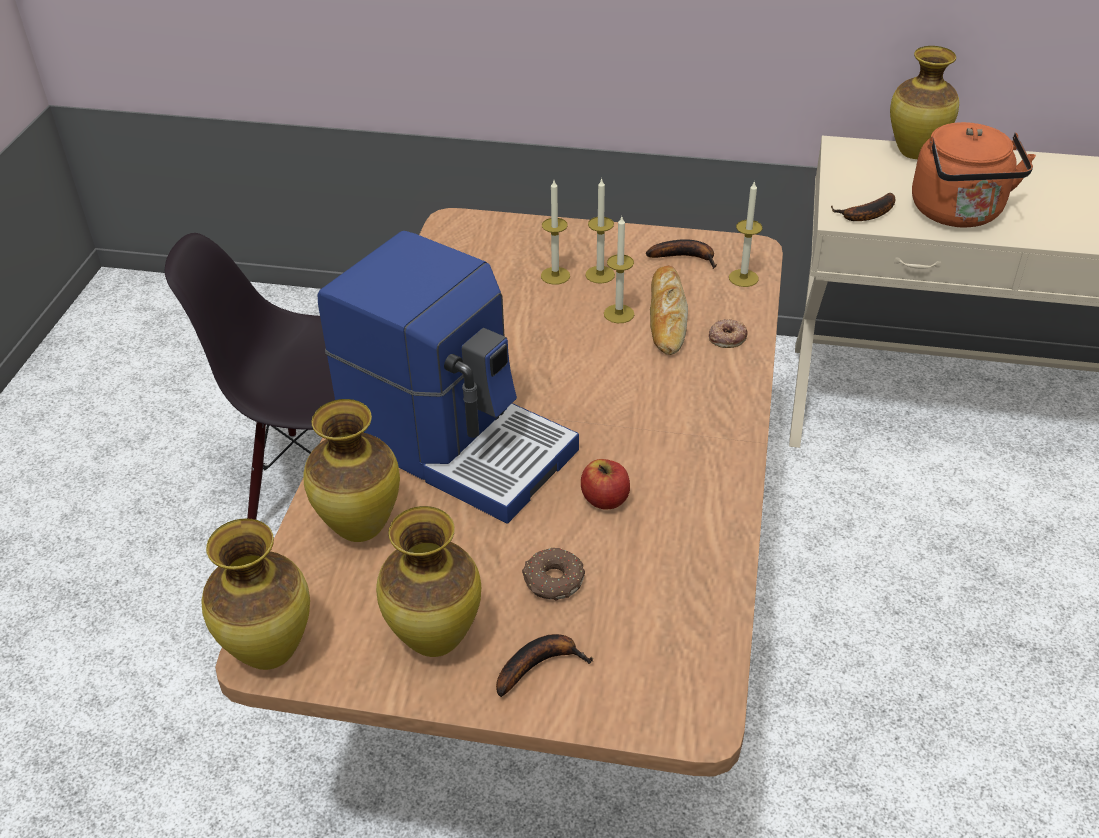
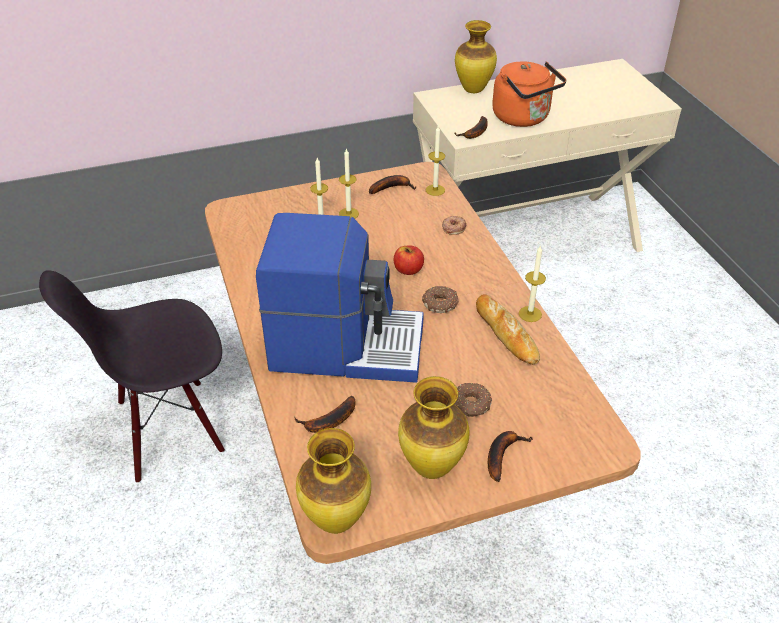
camera: 30 degrees left, 0 degrees up
vase [303,399,400,542] -> banana [294,396,356,433]
apple [581,459,630,509] -> apple moved to [393,245,424,275]
candle [604,217,634,323] -> candle moved to [519,245,546,322]
bread [650,265,688,355] -> bread moved to [476,294,540,365]
none -> donut [422,286,459,313]

